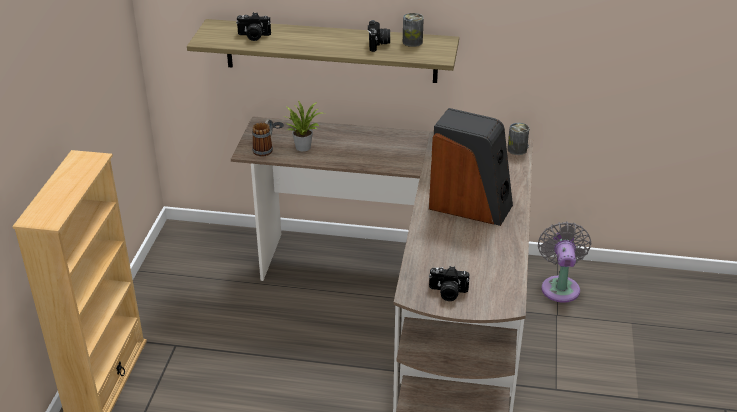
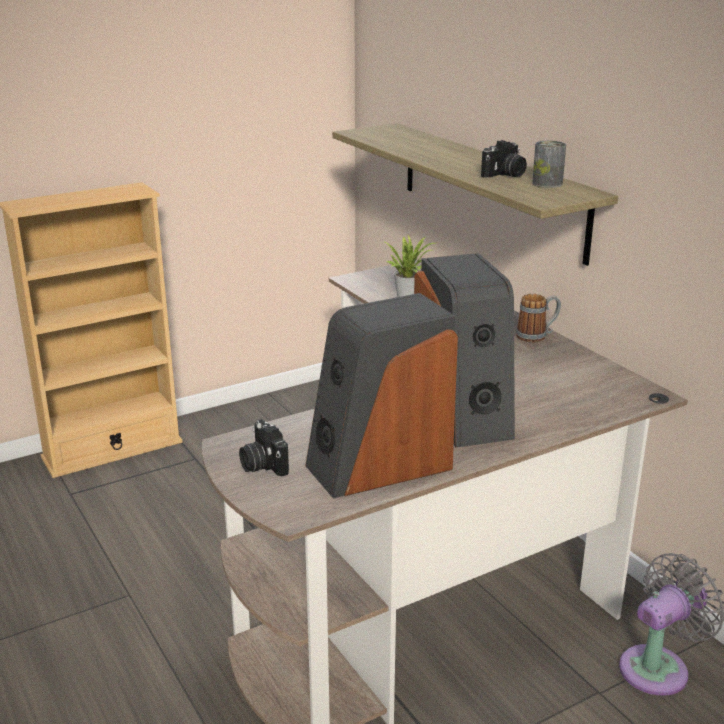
camera: 50 degrees right, 10 degrees down
camera [236,12,271,41] -> none
mug [252,119,273,157] -> mug moved to [516,294,561,343]
can [507,123,529,155] -> none
none -> speaker [305,293,458,499]

